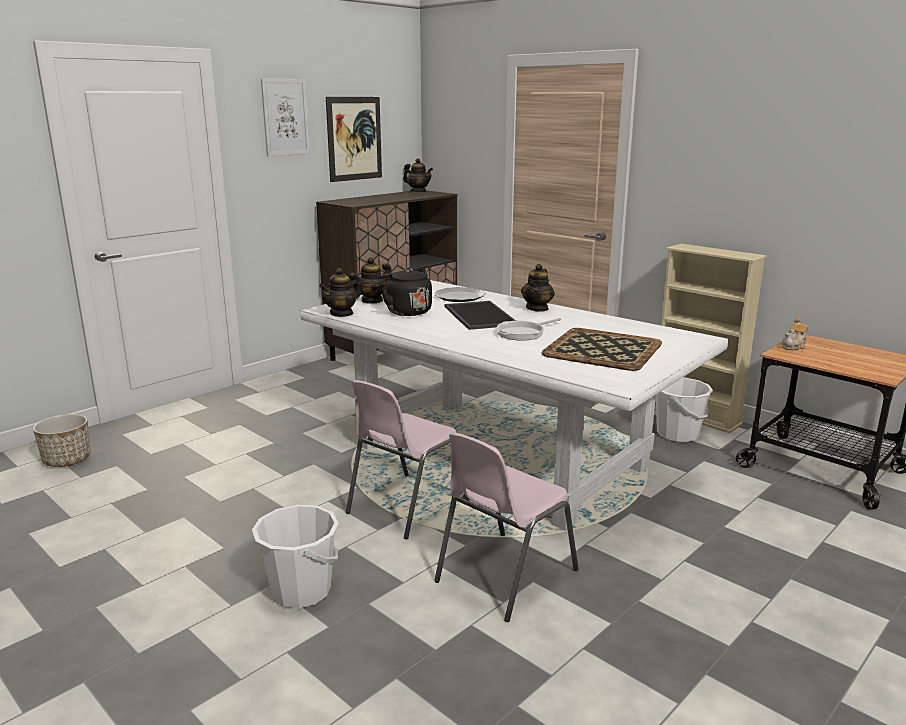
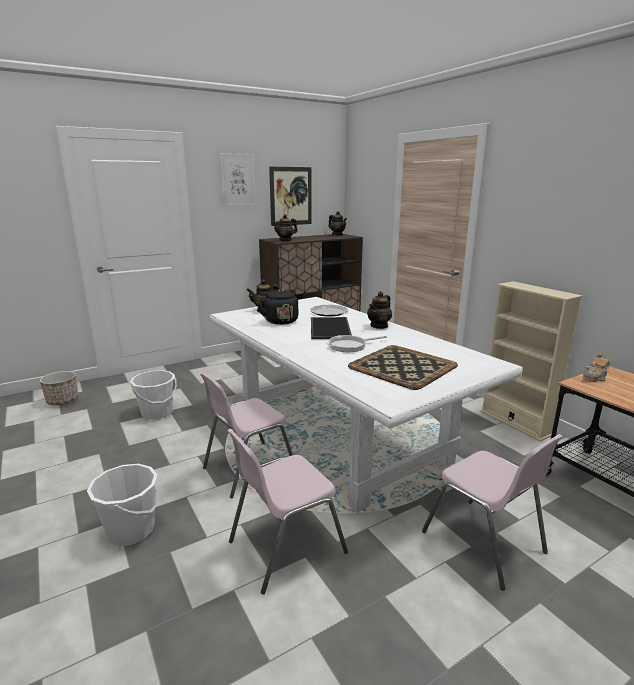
camera: 15 degrees right, 0 degrees up
teapot [319,268,361,317] -> teapot moved to [273,214,298,241]
white bucket [656,377,713,442] -> white bucket moved to [130,370,177,420]
none -> pink chair [422,434,563,590]

